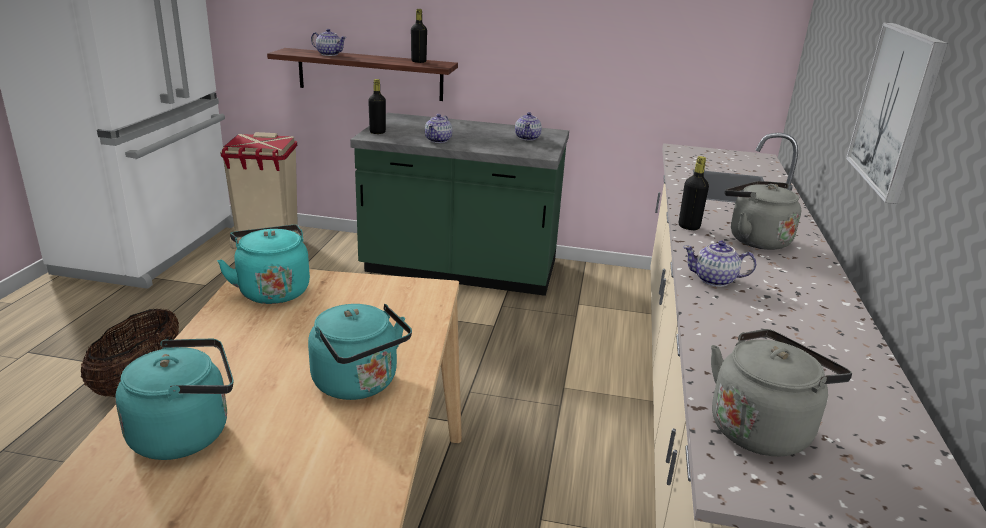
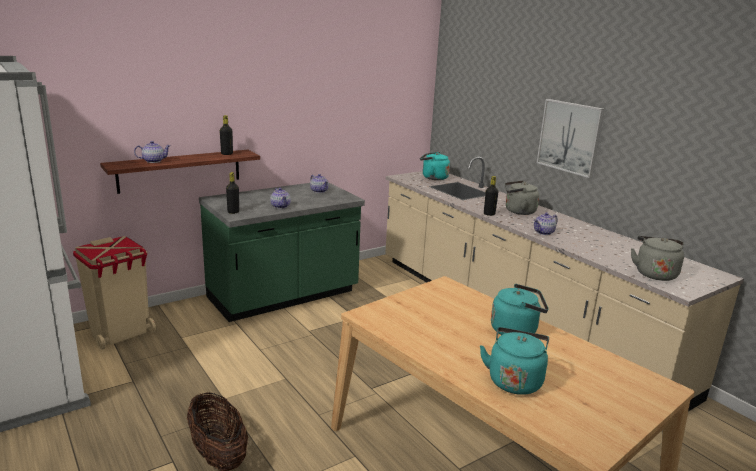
camera: 45 degrees left, 5 degrees down
turquoise kettle [217,225,310,304] -> turquoise kettle moved to [420,152,450,180]

